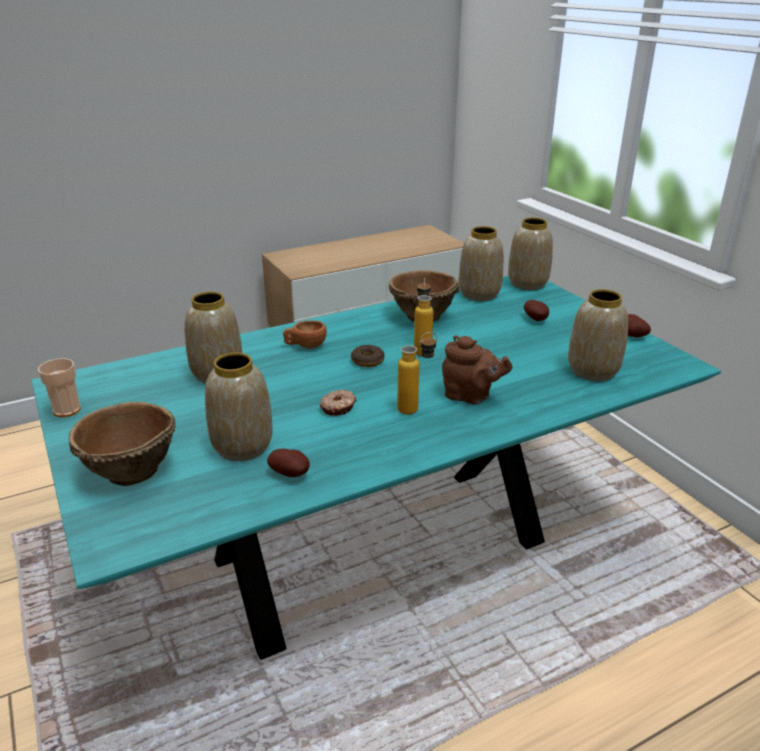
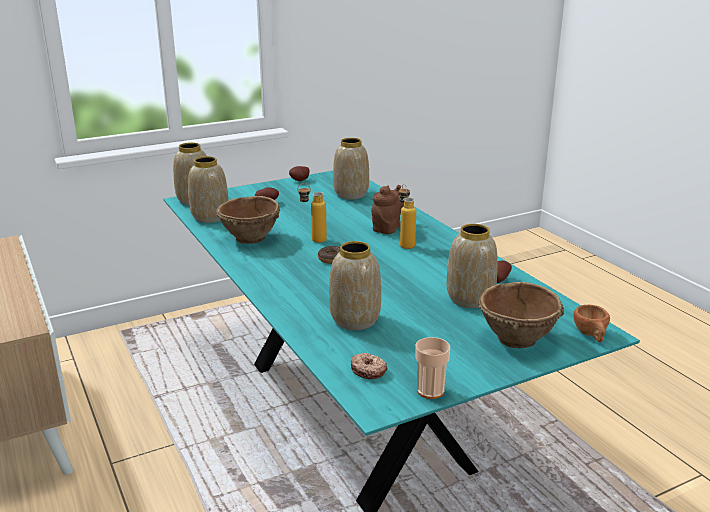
camera: 90 degrees left, 5 degrees down
brown cup [283,321,327,349] -> brown cup moved to [573,305,610,342]
donut [320,390,357,416] -> donut moved to [351,353,387,379]

